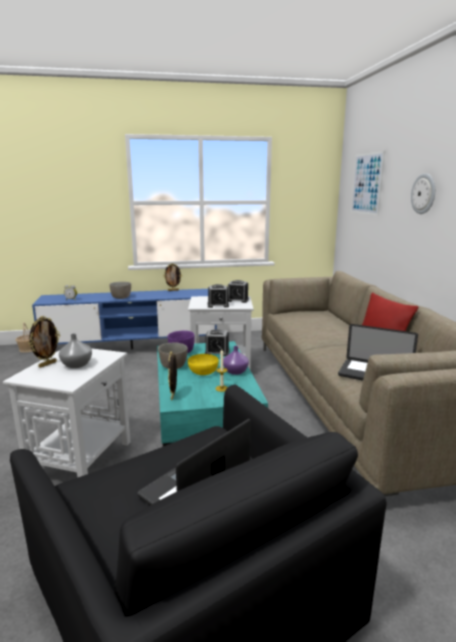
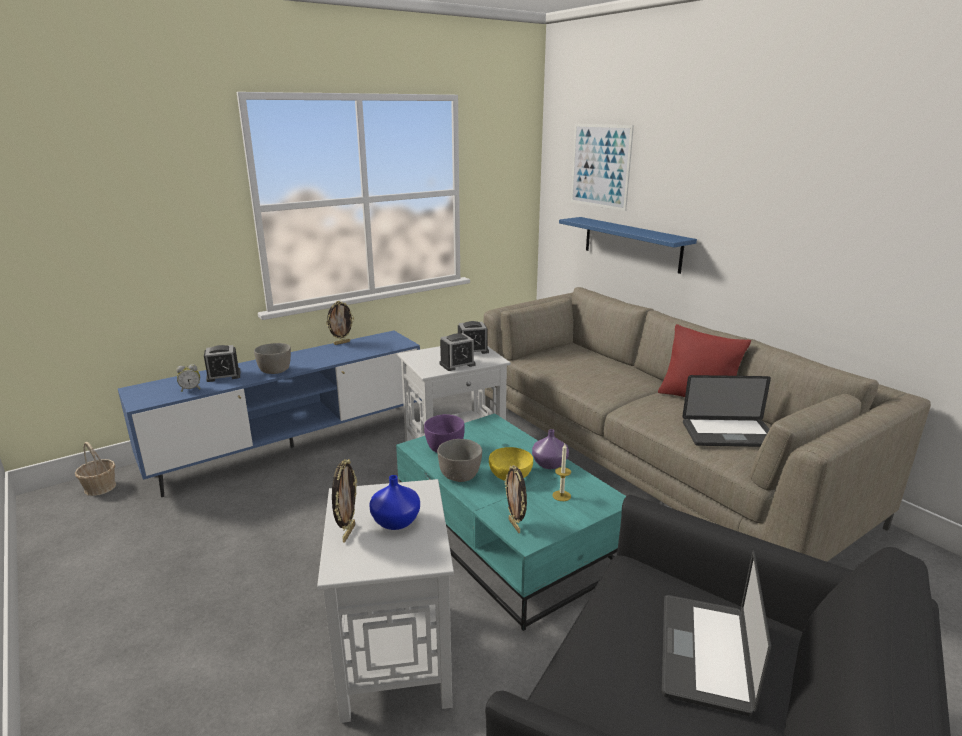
camera: 25 degrees left, 5 degrees up
grey vase [59,334,92,368] -> blue vase [369,475,420,530]
alarm clock [205,329,230,356] -> alarm clock moved to [204,345,240,382]
wall clock [411,173,435,214] -> none
none -> blue shelf [559,217,697,274]

